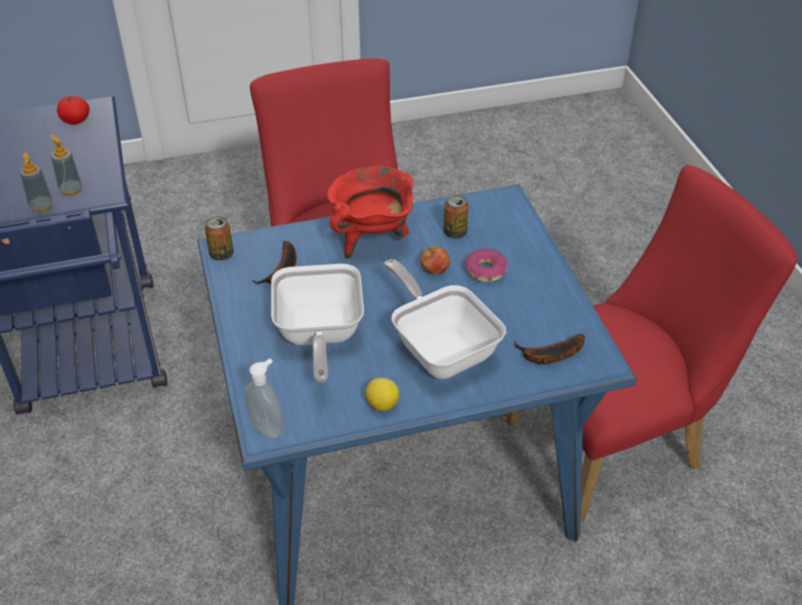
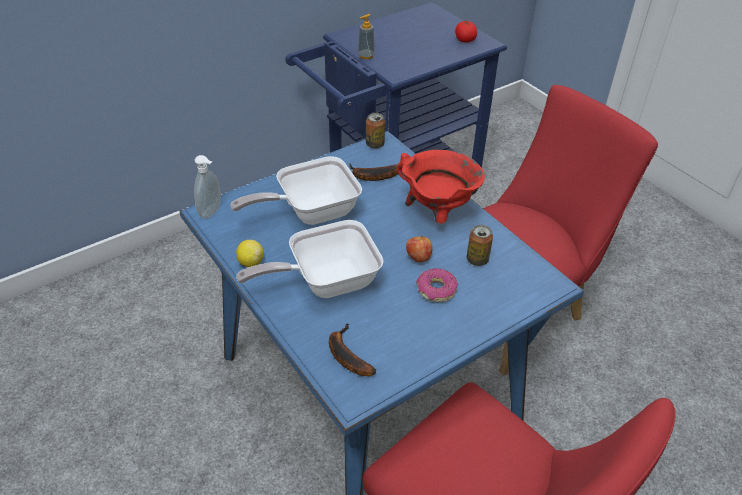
camera: 70 degrees right, 0 degrees up
soap dispenser [50,135,82,196] -> none
frying pan [384,259,506,379] -> frying pan turned 150 degrees counterclockwise [236,220,383,298]

